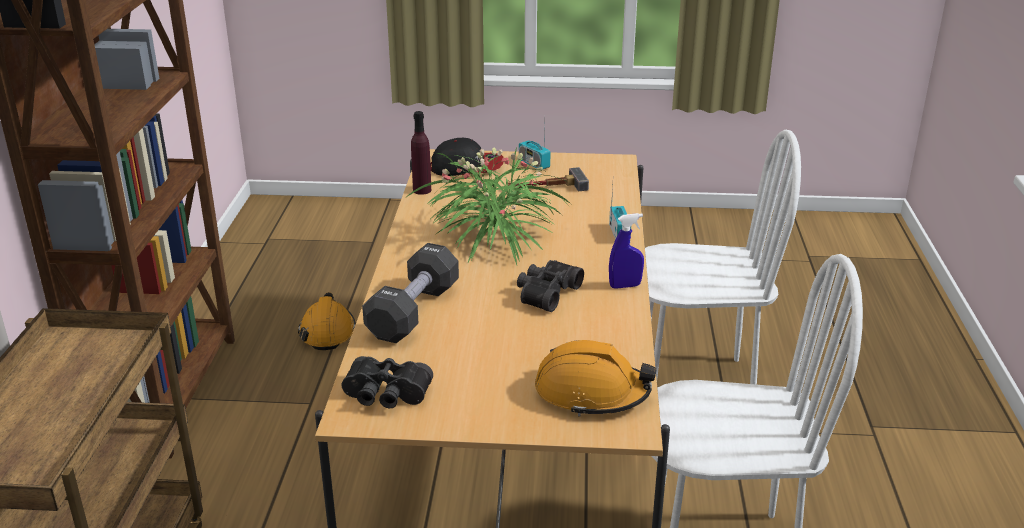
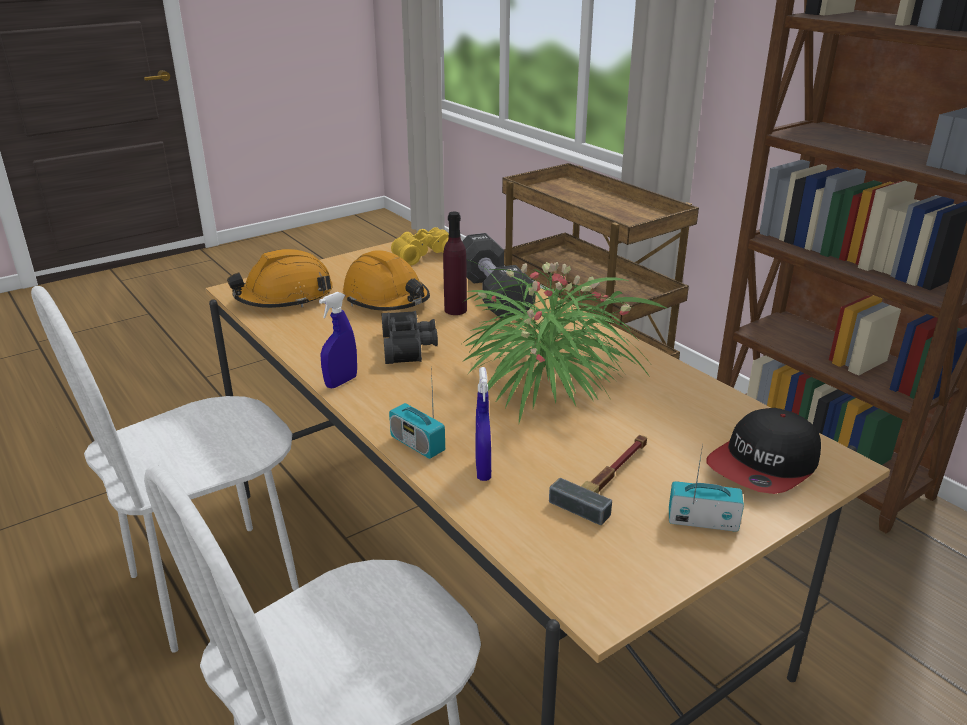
camera: 140 degrees right, 0 degrees up
orange hard hat [298,292,356,350] -> orange hard hat moved to [343,250,430,311]
black binoculars [342,356,433,409] -> yellow binoculars [391,227,449,266]
purple bottle [411,111,431,195] -> purple bottle moved to [443,212,467,315]
none -> blue spray bottle [475,367,491,481]

